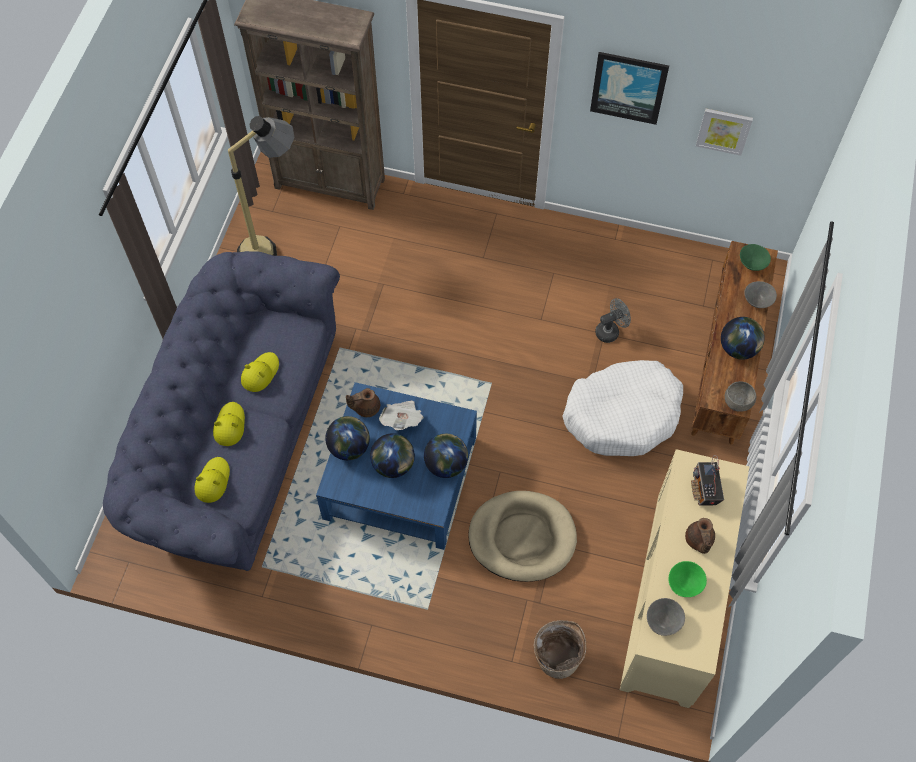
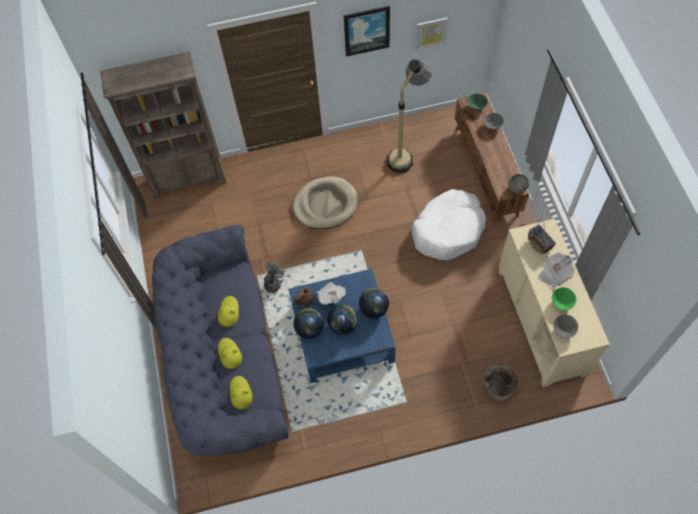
camera: 25 degrees left, 0 degrees up
floor lamp [228,116,295,256] -> floor lamp moved to [387,59,432,173]
beige dog bed [468,491,577,582] -> beige dog bed moved to [293,177,358,229]
grey fan [595,298,631,343] -> grey fan moved to [264,262,284,293]
brown teapot [685,518,715,554] -> newspaper [538,253,575,288]
globe [721,317,765,360] -> none

